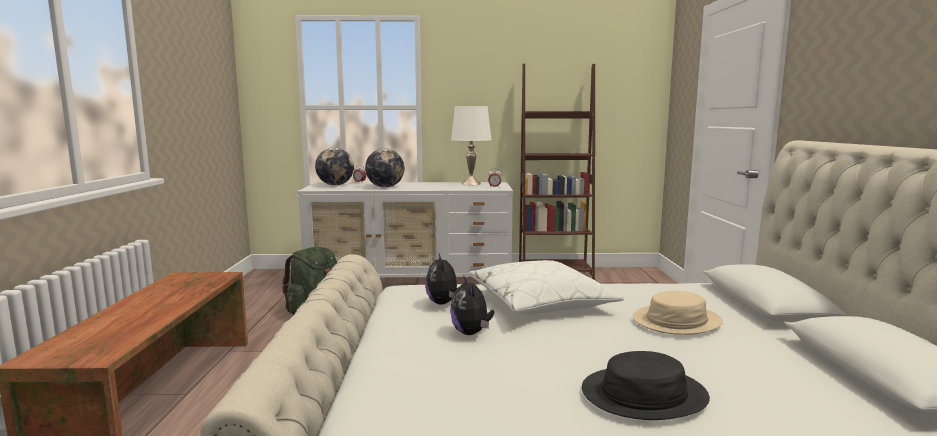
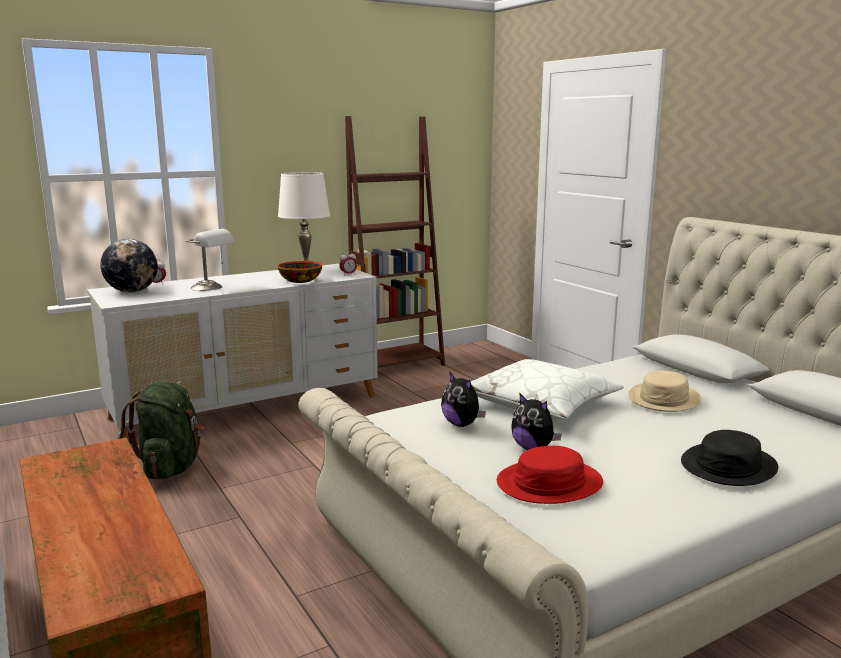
camera: 30 degrees left, 5 degrees up
globe [365,148,404,188] -> white table lamp [186,229,234,291]
none -> bowl [278,261,322,283]
none -> red hat [497,446,603,504]

